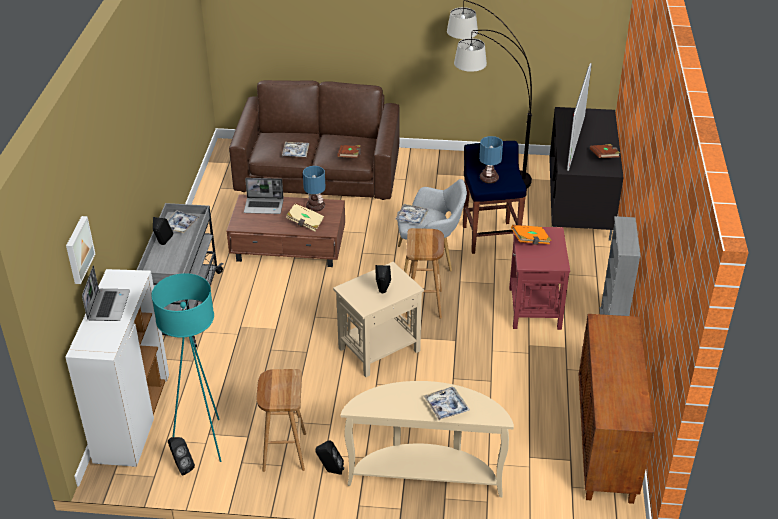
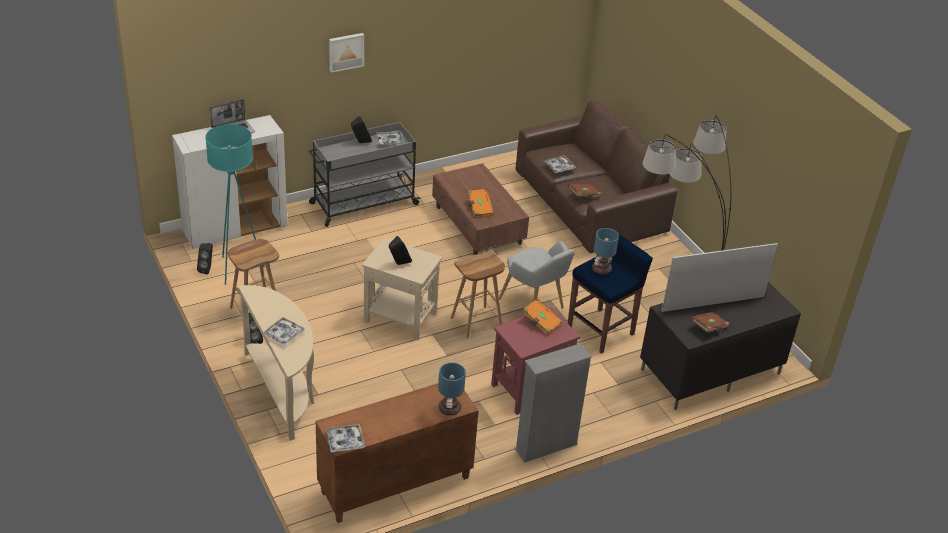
camera: 55 degrees right, 0 degrees up
picture [66,216,95,284] -> picture moved to [329,33,364,73]
laptop [244,178,284,214] -> none
beige book [286,203,324,231] -> orange book [468,189,494,217]
table lamp [303,166,326,212] -> table lamp moved to [438,362,466,416]
tray [395,204,429,225] -> tray moved to [326,424,365,452]

